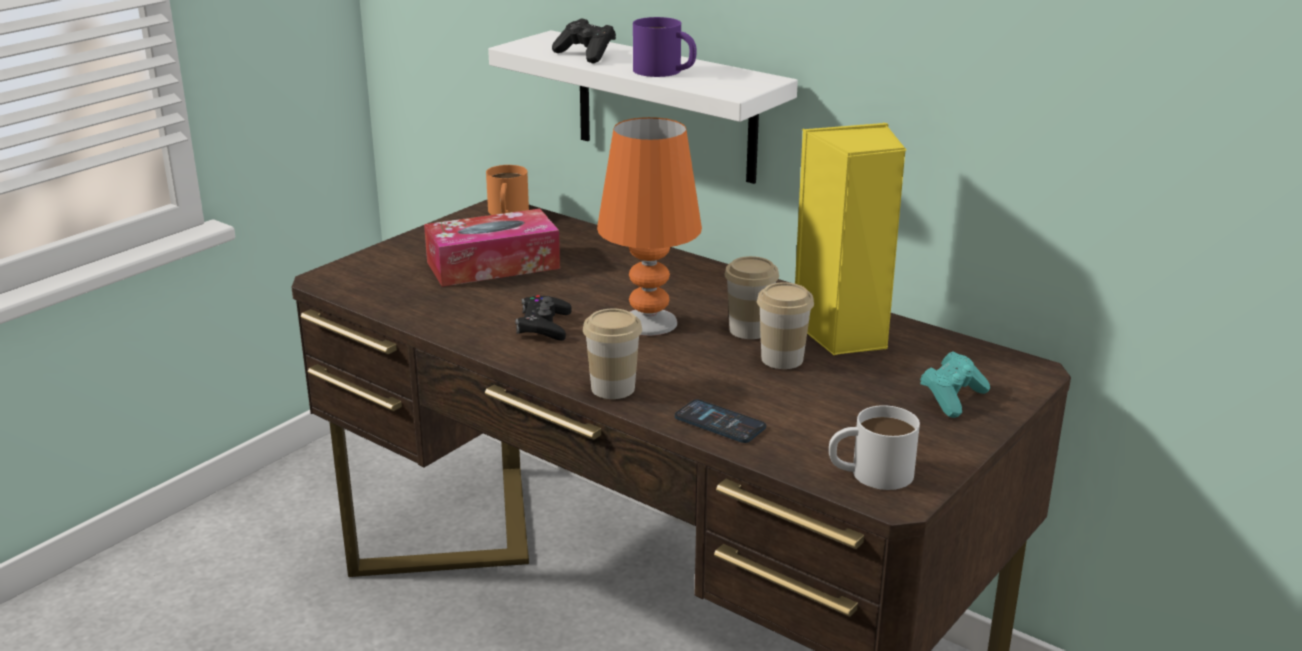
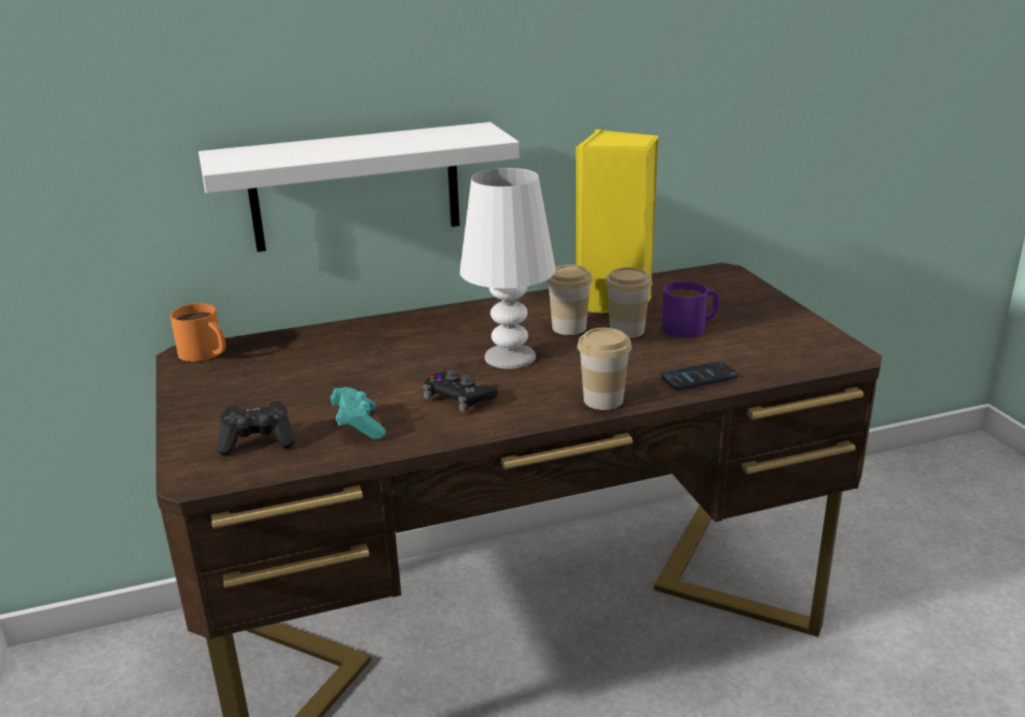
camera: 55 degrees left, 0 degrees up
tissue box [424,209,560,287] -> none
black game controller [552,18,616,63] -> black game controller moved to [217,401,295,455]
orange table lamp [597,117,702,336] -> white table lamp [460,168,556,369]
purple mug [633,17,697,77] -> purple mug moved to [662,281,720,338]
white mug [829,405,920,490] -> none
turquoise game controller [920,351,990,418] -> turquoise game controller moved to [331,387,386,439]

